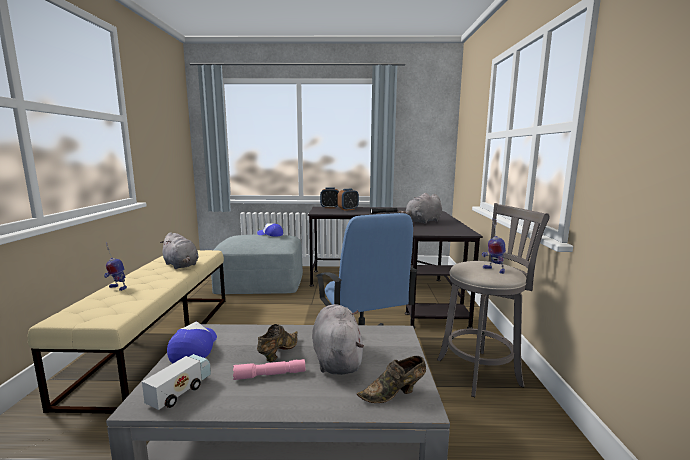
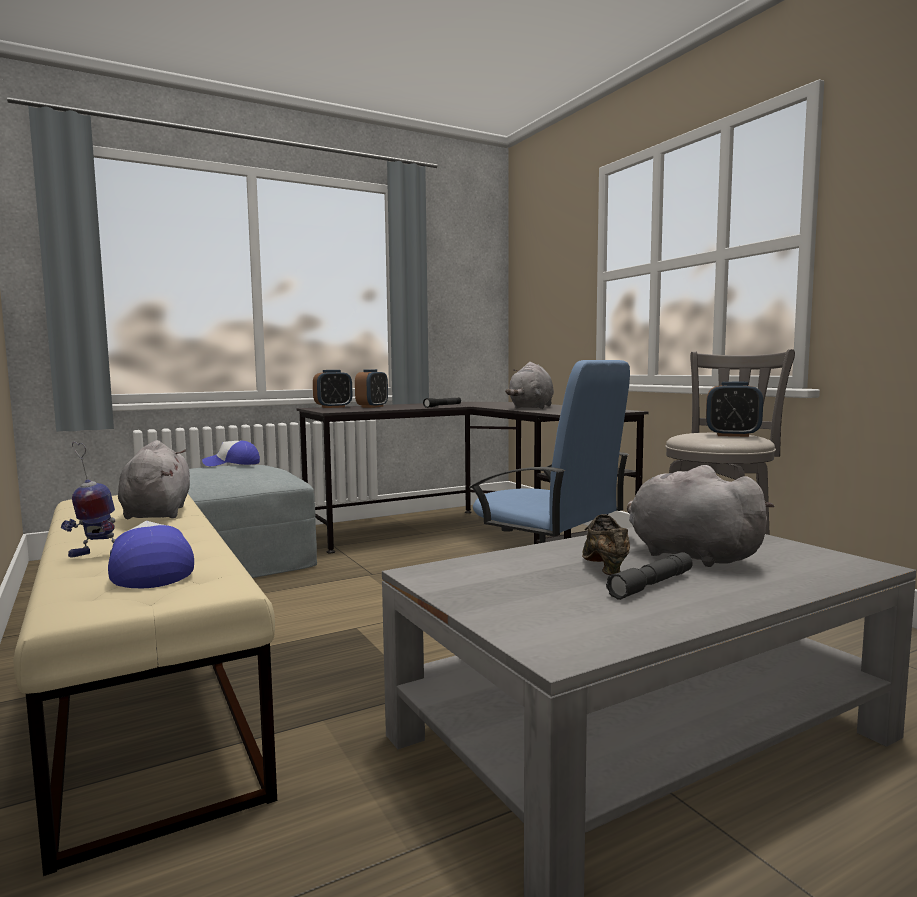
camera: 30 degrees left, 5 degrees down
toy truck [142,354,211,410] -> none
grey plush toy [160,232,198,269] -> grey plush toy turned 120 degrees counterclockwise [118,440,190,519]
cap [167,322,217,363] -> cap moved to [108,521,194,588]
pink flashlight [233,359,305,380] -> grey flashlight [606,552,693,600]
brown shoe [357,356,426,403] -> none
toy robot [481,218,506,274] -> alarm clock [706,382,763,437]

